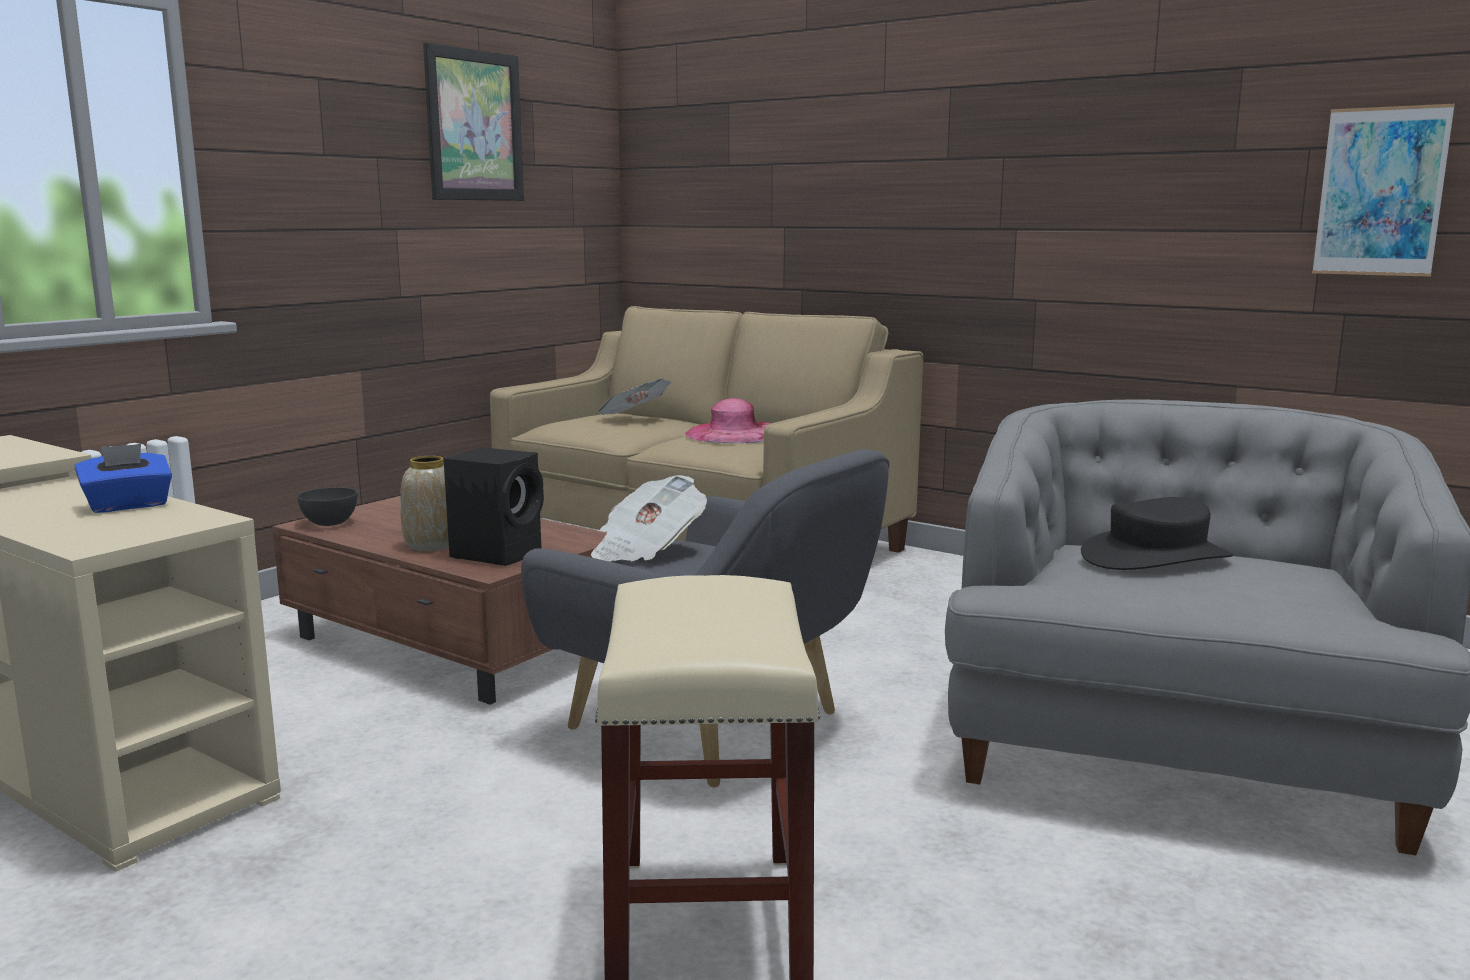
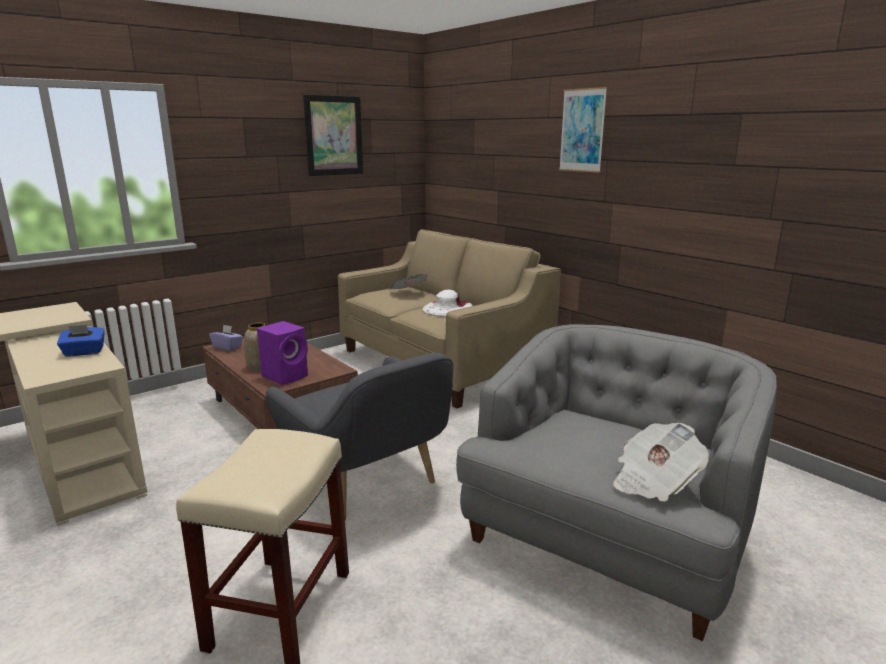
camera: 15 degrees right, 5 degrees up
grey bowl [297,487,358,526] -> purple tissue box [209,324,243,351]
black speaker [444,447,544,566] -> purple speaker [257,321,308,385]
newspaper [591,475,707,561] -> newspaper moved to [613,423,709,501]
pink hat [685,398,771,443] -> white hat [422,290,473,316]
black hat [1081,497,1234,570] -> none
picture [1312,104,1455,277] -> picture moved to [559,87,607,173]

